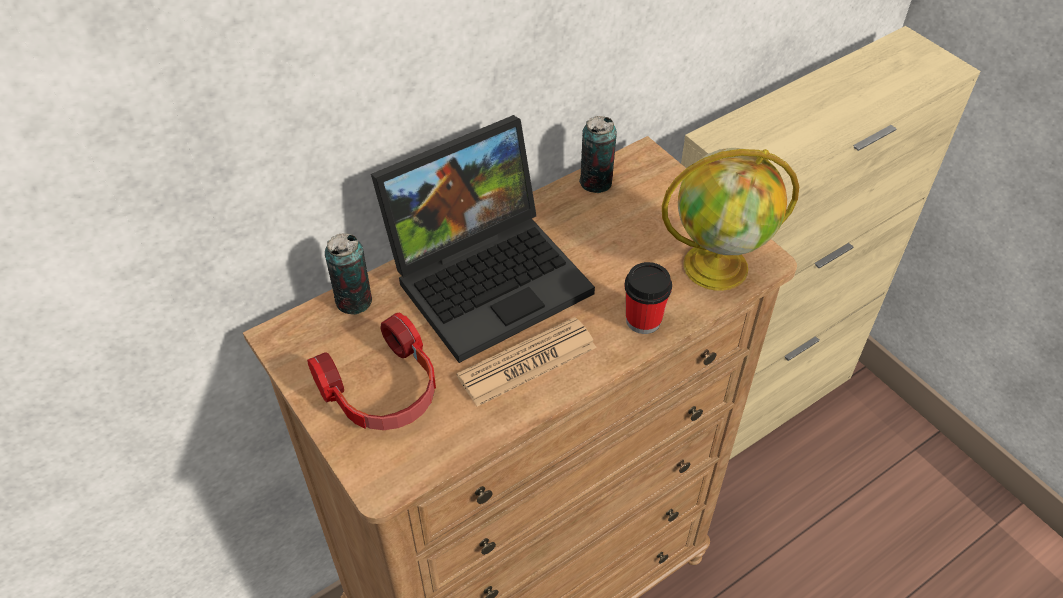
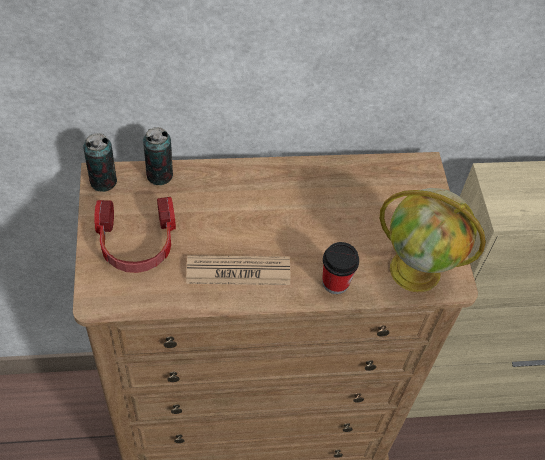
camera: 25 degrees right, 5 degrees up
laptop [371,115,595,363] -> none
can [579,116,617,193] -> can moved to [83,133,117,192]

